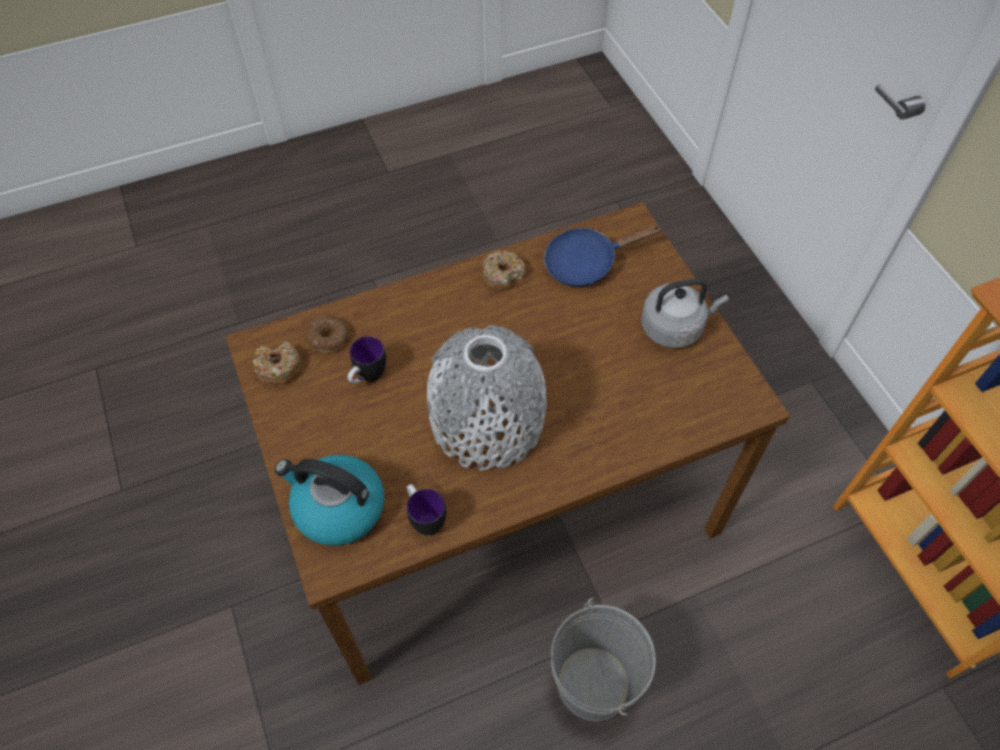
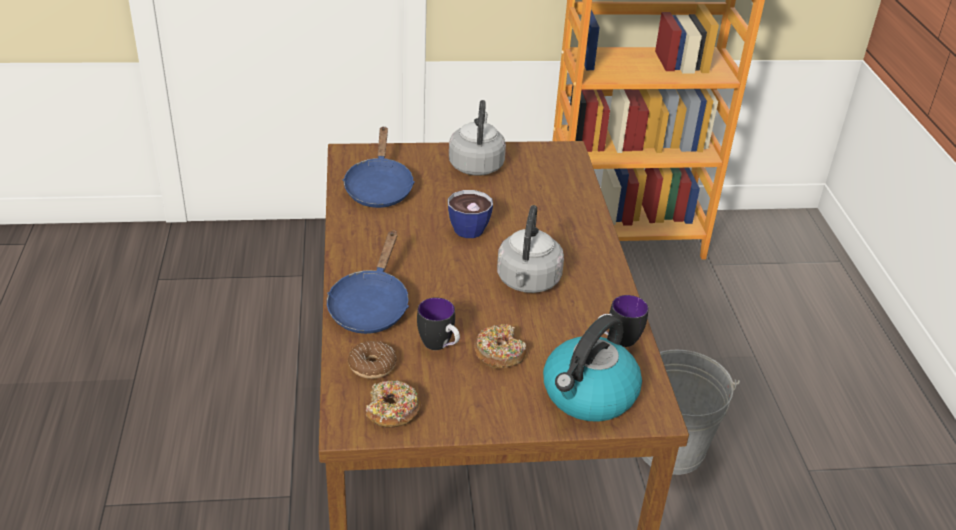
camera: 75 degrees left, 20 degrees down
grey vase [427,325,547,471] -> grey kettle [497,205,564,293]
donut [481,250,526,291] -> donut moved to [474,324,526,369]
none -> blue frying pan [327,230,409,334]
none -> cup [448,190,493,238]

